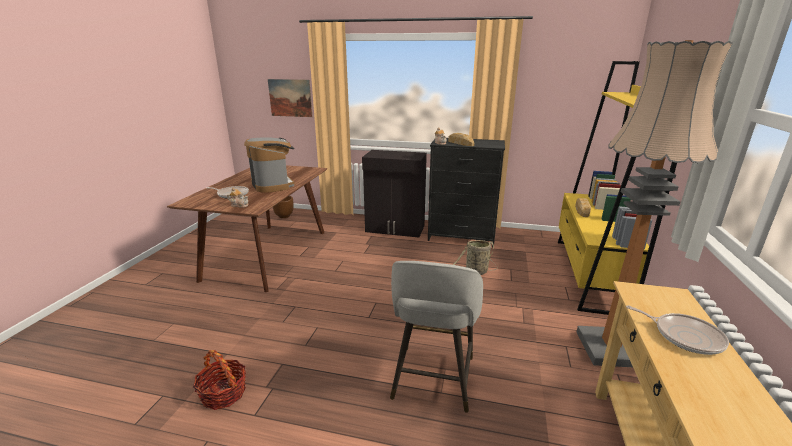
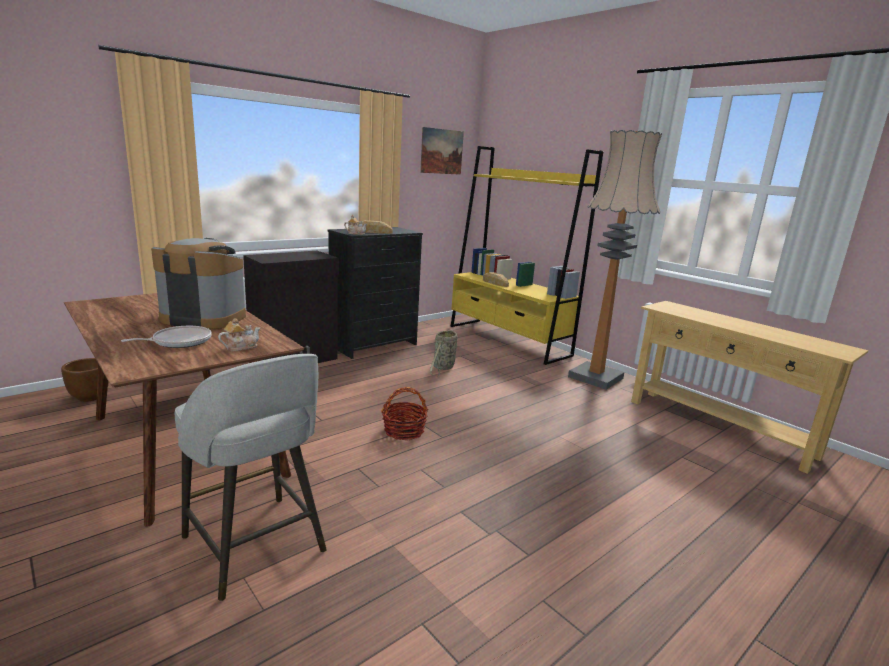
camera: 55 degrees left, 5 degrees down
basket [193,350,246,410] -> basket moved to [381,387,428,440]
picture [268,79,312,117] -> picture moved to [420,127,464,175]
grey stool [390,261,483,413] -> grey stool moved to [175,354,327,601]
frying pan [626,305,729,355] -> none

